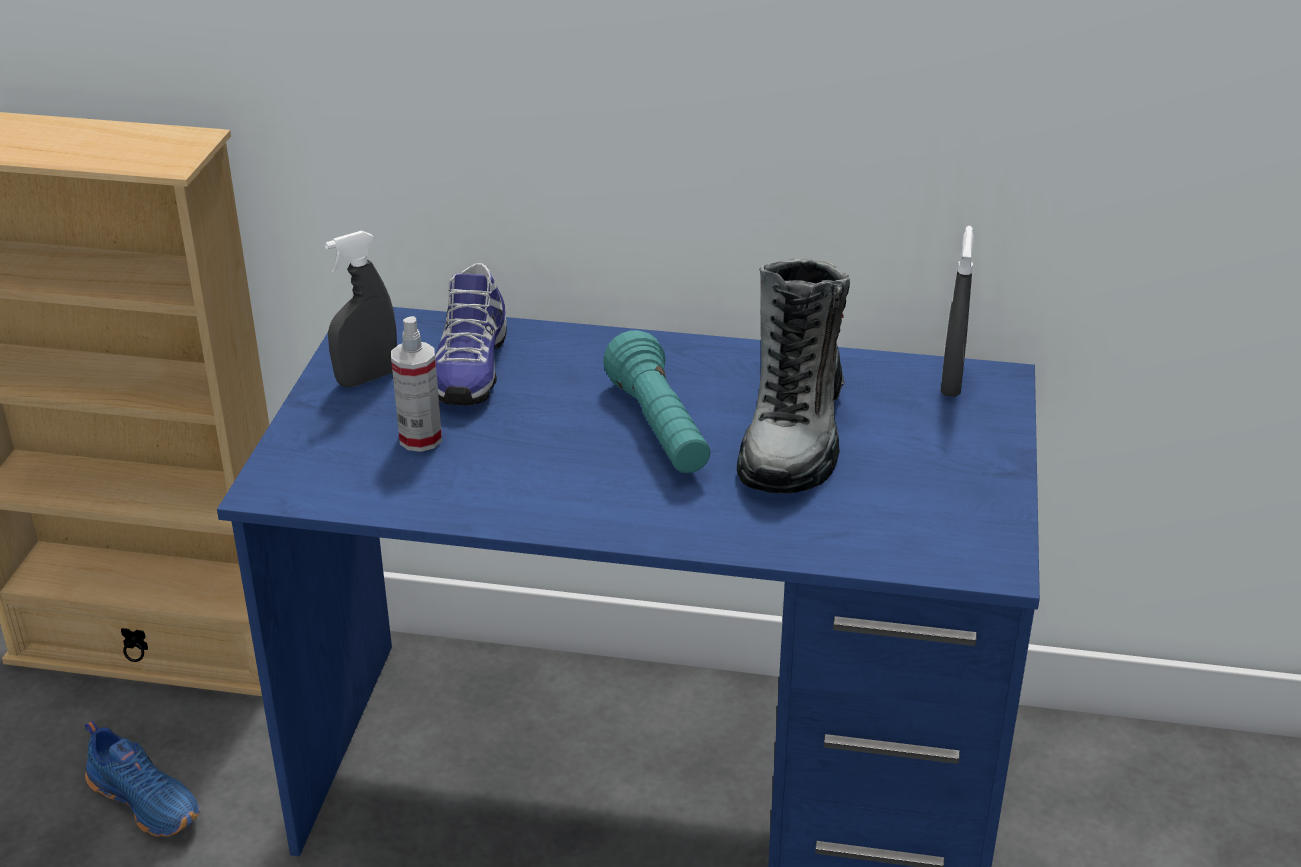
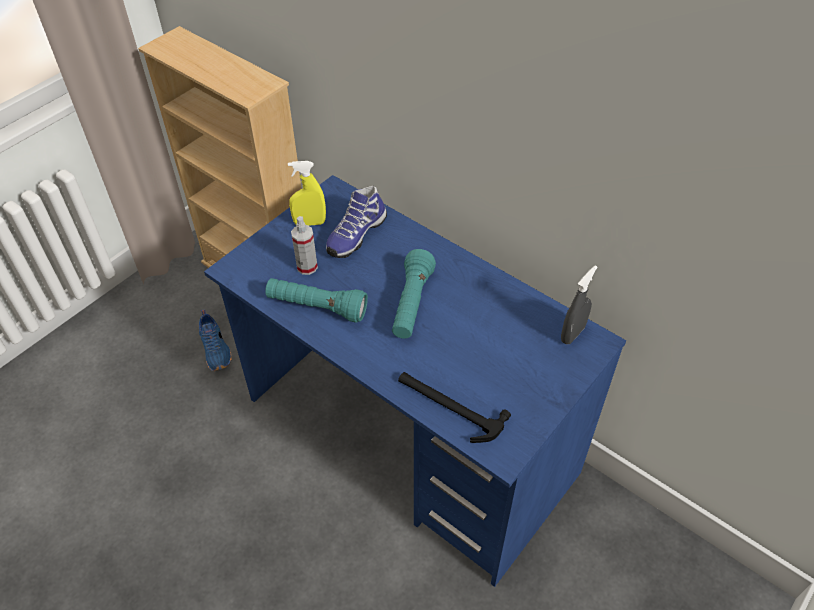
camera: 30 degrees right, 15 degrees up
grey spray bottle [325,231,397,388] -> yellow spray bottle [288,161,326,226]
boot [737,258,850,493] -> none
none -> turquoise flashlight [265,278,368,323]
none -> hammer [398,372,511,443]

